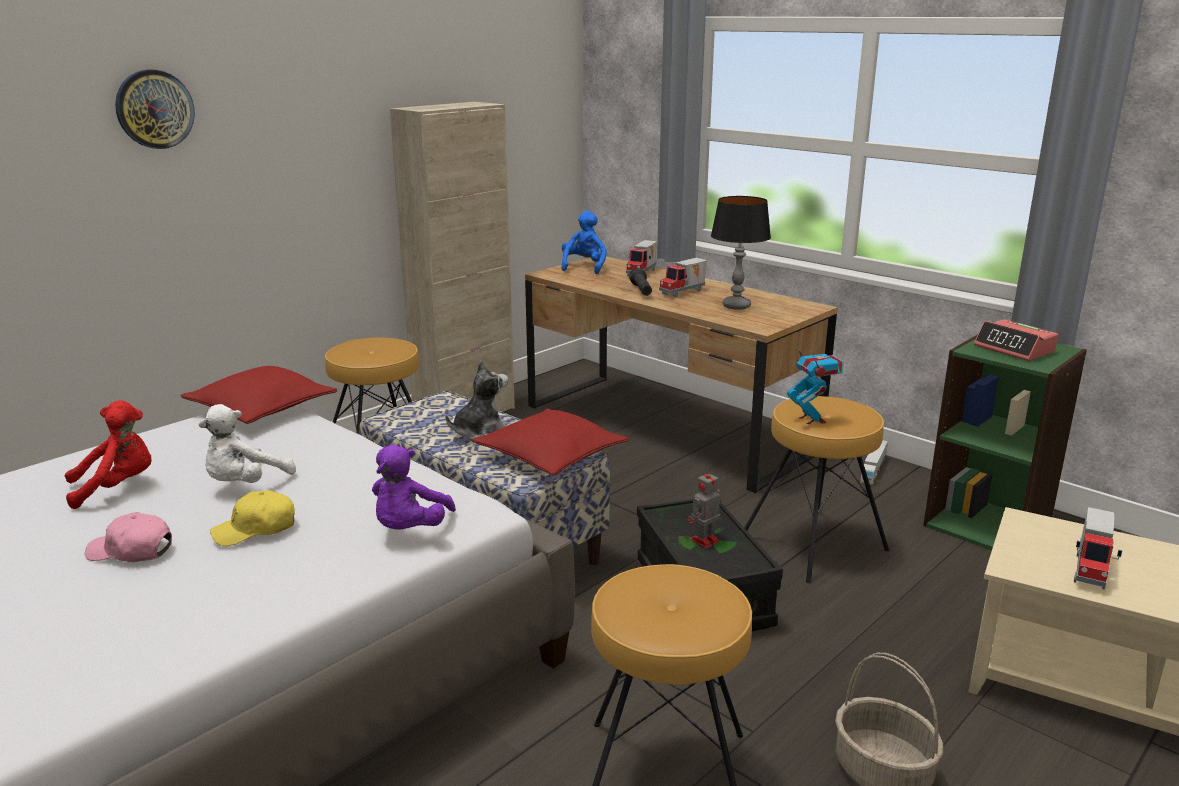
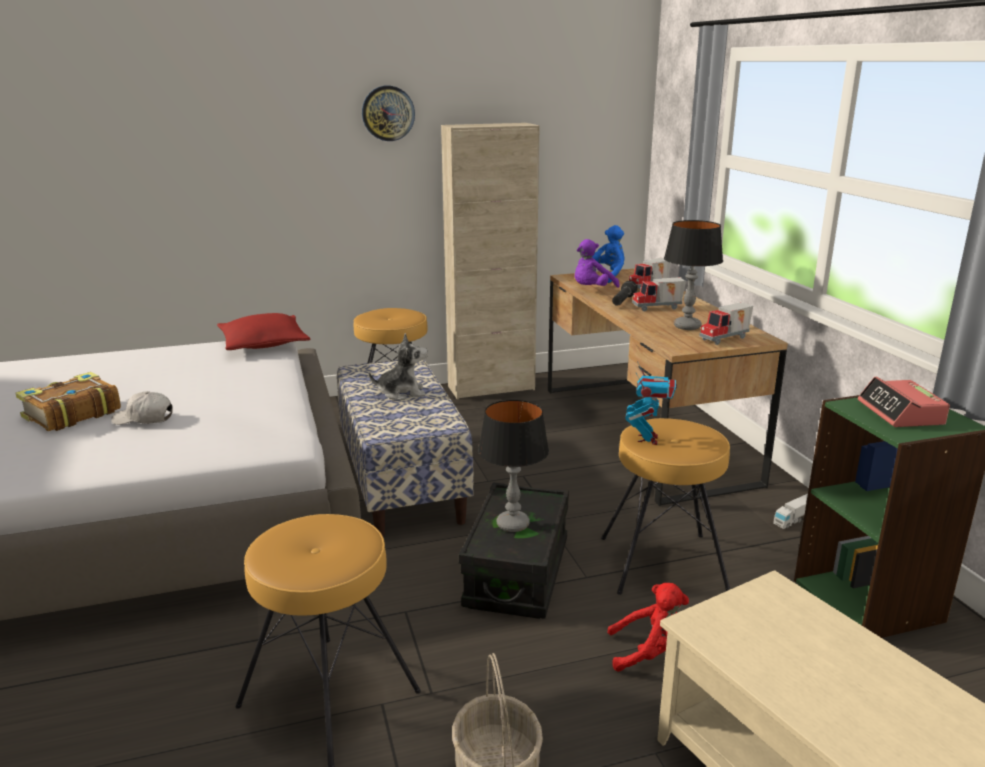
camera: 30 degrees right, 0 degrees up
red plush toy [65,400,152,509] -> red plush toy moved to [607,583,689,672]
pink cap [85,512,172,562] -> book [15,372,121,431]
wall clock [115,69,195,149] -> wall clock moved to [362,86,415,141]
white plush toy [199,404,296,483] -> none
yellow cap [210,491,295,546] -> white cap [111,391,173,425]
purple plush toy [372,445,456,530] -> purple plush toy moved to [575,239,620,287]
red pillow [472,409,629,476] -> none
toy robot [688,468,721,549] -> table lamp [478,400,549,532]
toy truck [1074,507,1122,589] -> toy truck moved to [699,302,753,345]

